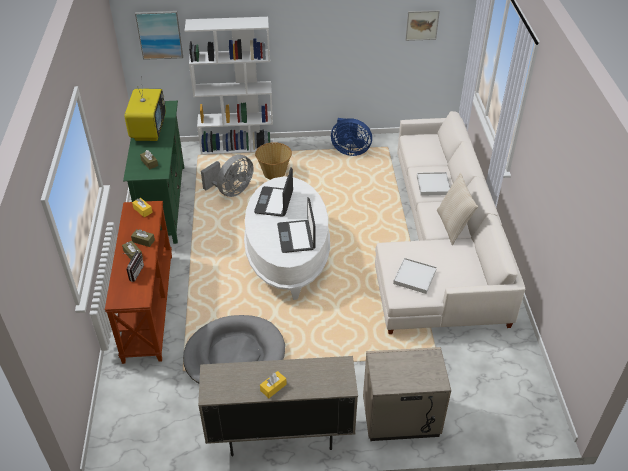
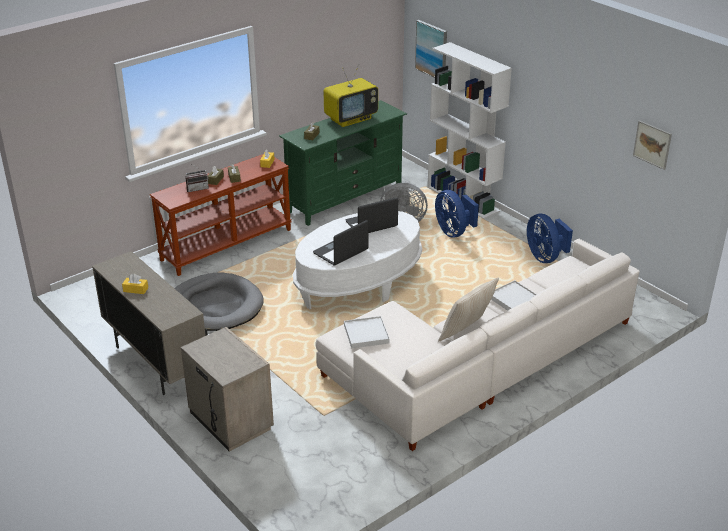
camera: 55 degrees right, 10 degrees down
basket [255,142,292,180] -> blue fan [435,190,479,238]

